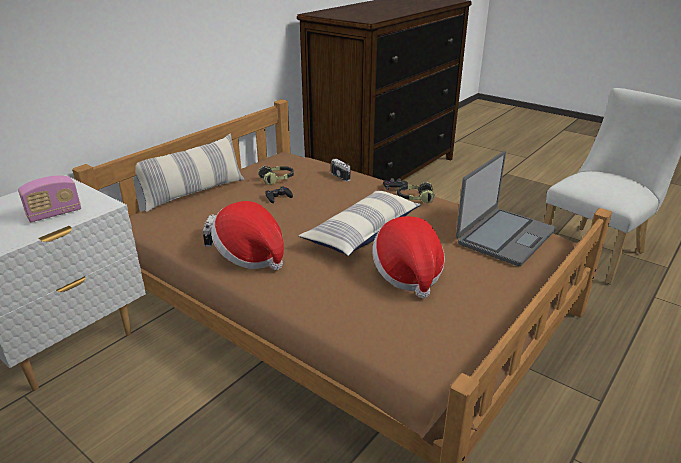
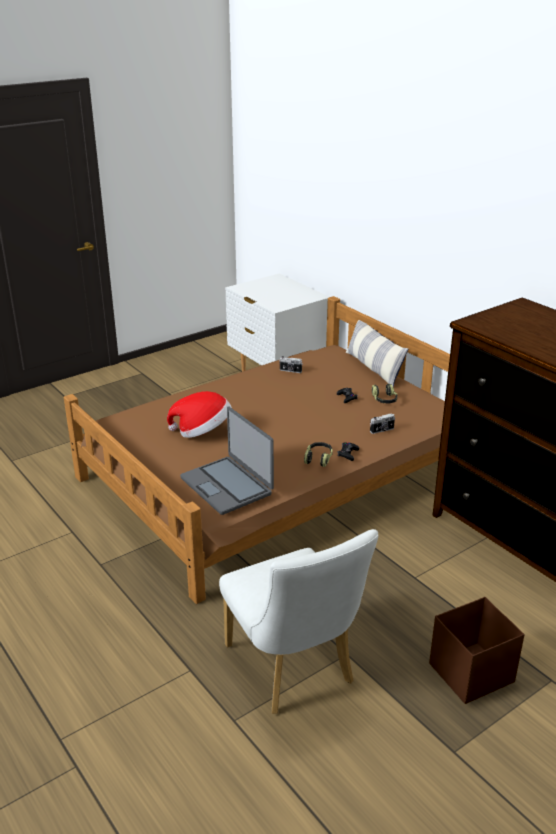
camera: 105 degrees right, 0 degrees up
radio [18,176,81,222] -> none
hat [211,201,284,270] -> none
pillow [299,191,421,256] -> none
none -> brown storage box [429,597,524,704]

